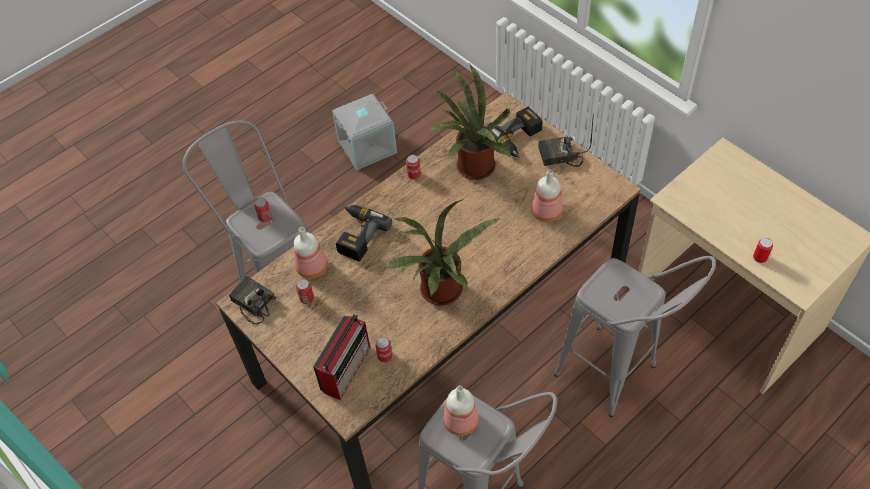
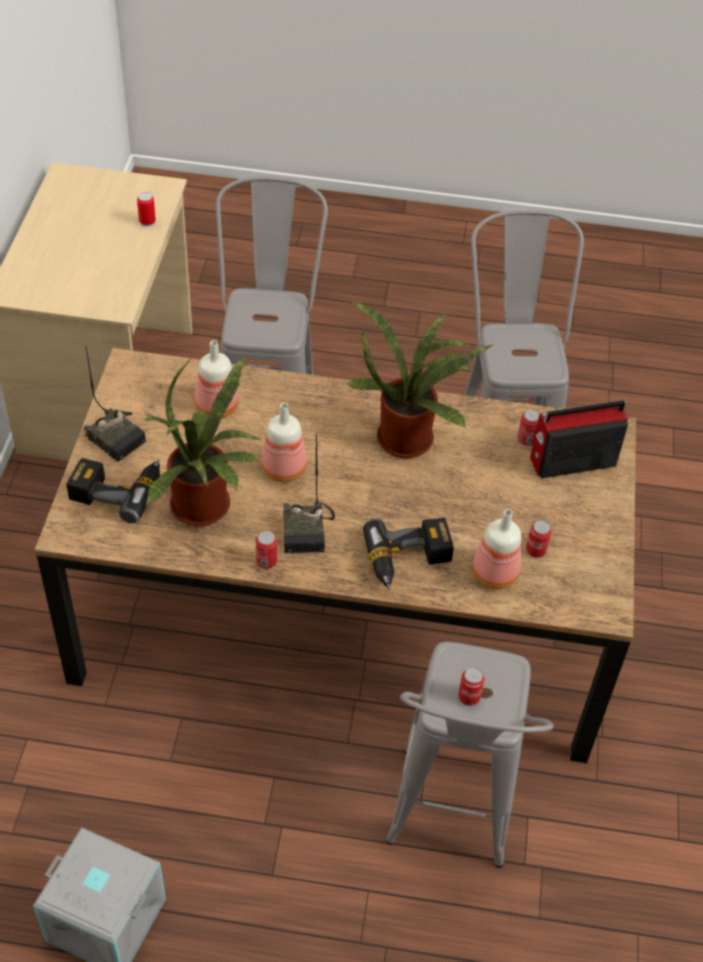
camera: 135 degrees left, 5 degrees down
radio [229,276,276,324] -> radio moved to [283,433,335,553]
bottle [443,386,479,436] -> bottle moved to [262,402,307,482]

